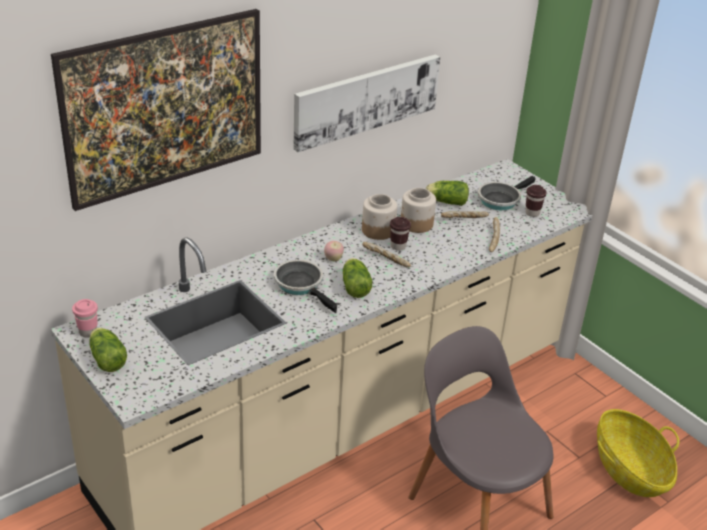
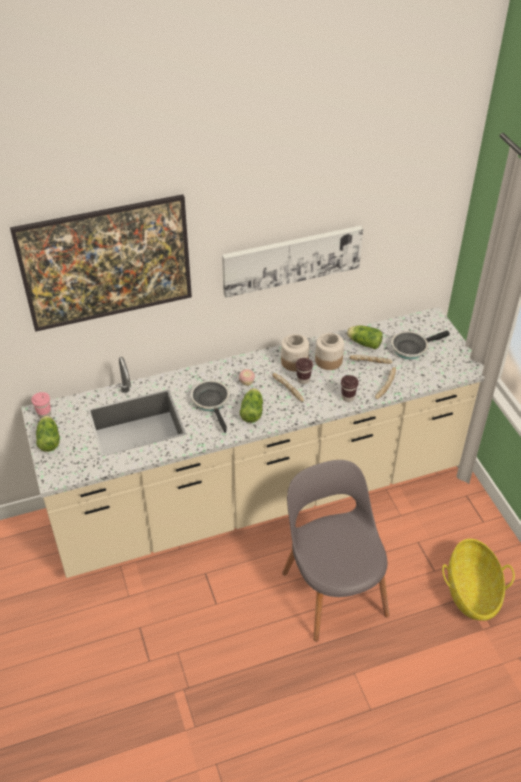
camera: 20 degrees right, 10 degrees up
brown cup [525,185,547,217] -> brown cup moved to [341,375,359,402]

